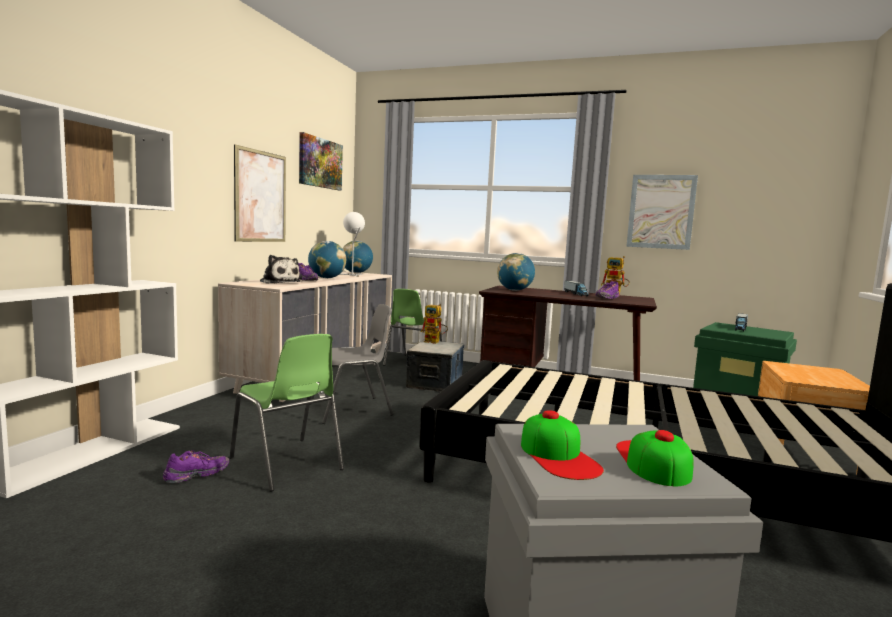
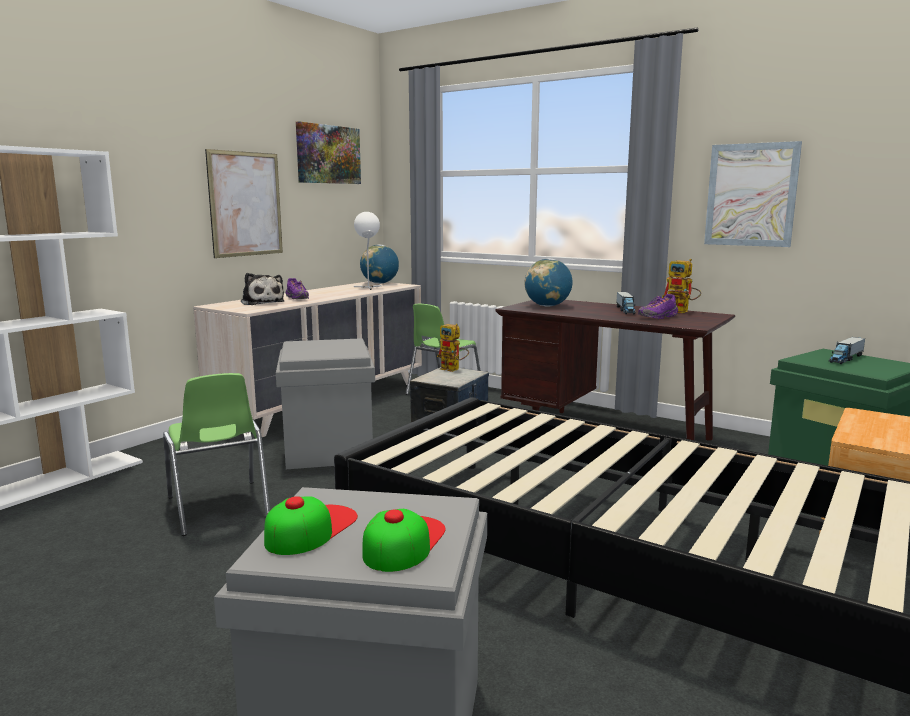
camera: 15 degrees right, 5 degrees up
purple shoe [163,450,229,483] -> none
globe [308,241,346,278] -> none
grey chair [310,304,394,424] -> grey storage box [276,338,375,469]
cap [521,410,604,480] -> cap turned 150 degrees counterclockwise [264,496,358,555]

